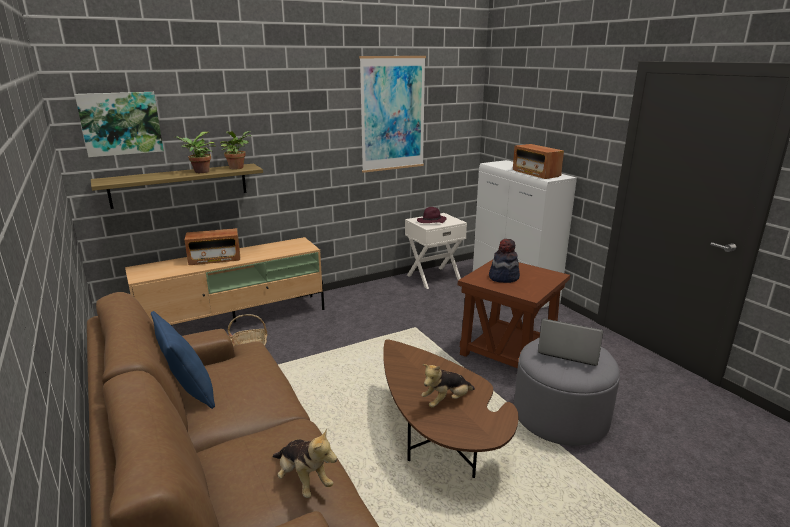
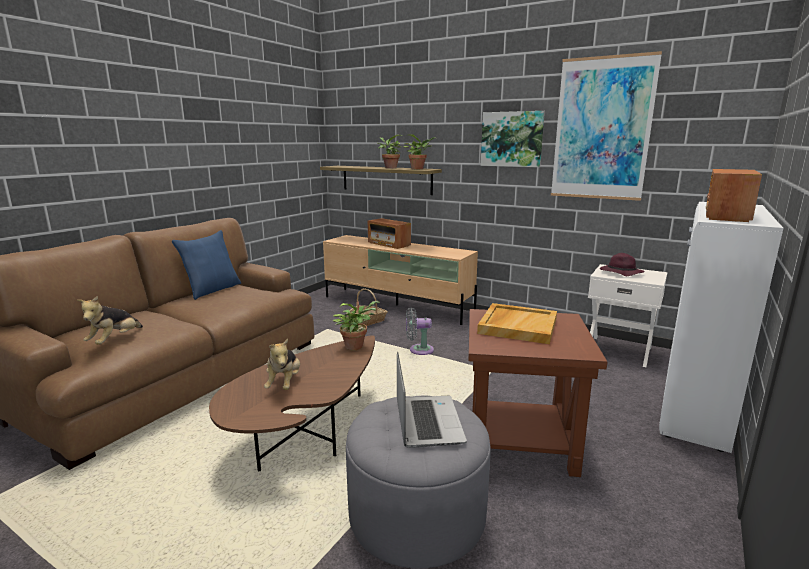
camera: 60 degrees right, 5 degrees down
picture [75,92,164,157] -> picture moved to [481,111,545,167]
plush toy [422,364,475,408] -> plush toy turned 120 degrees counterclockwise [264,339,300,390]
hat [489,239,520,283] -> beige tray [477,303,557,344]
none -> potted plant [333,301,380,350]
none -> grey fan [406,308,434,355]

